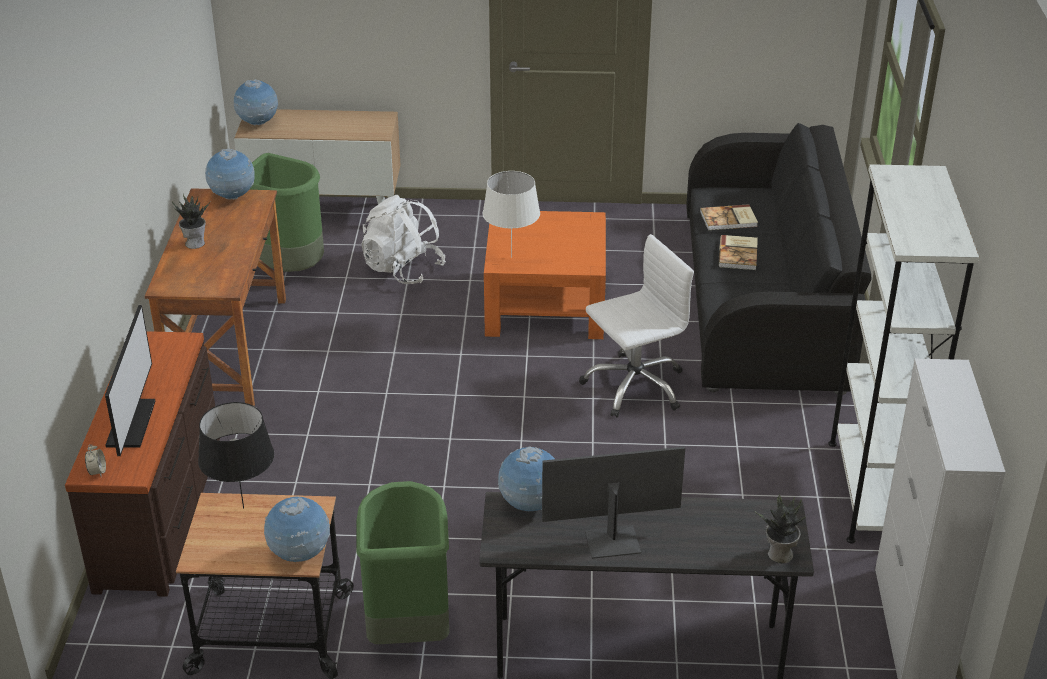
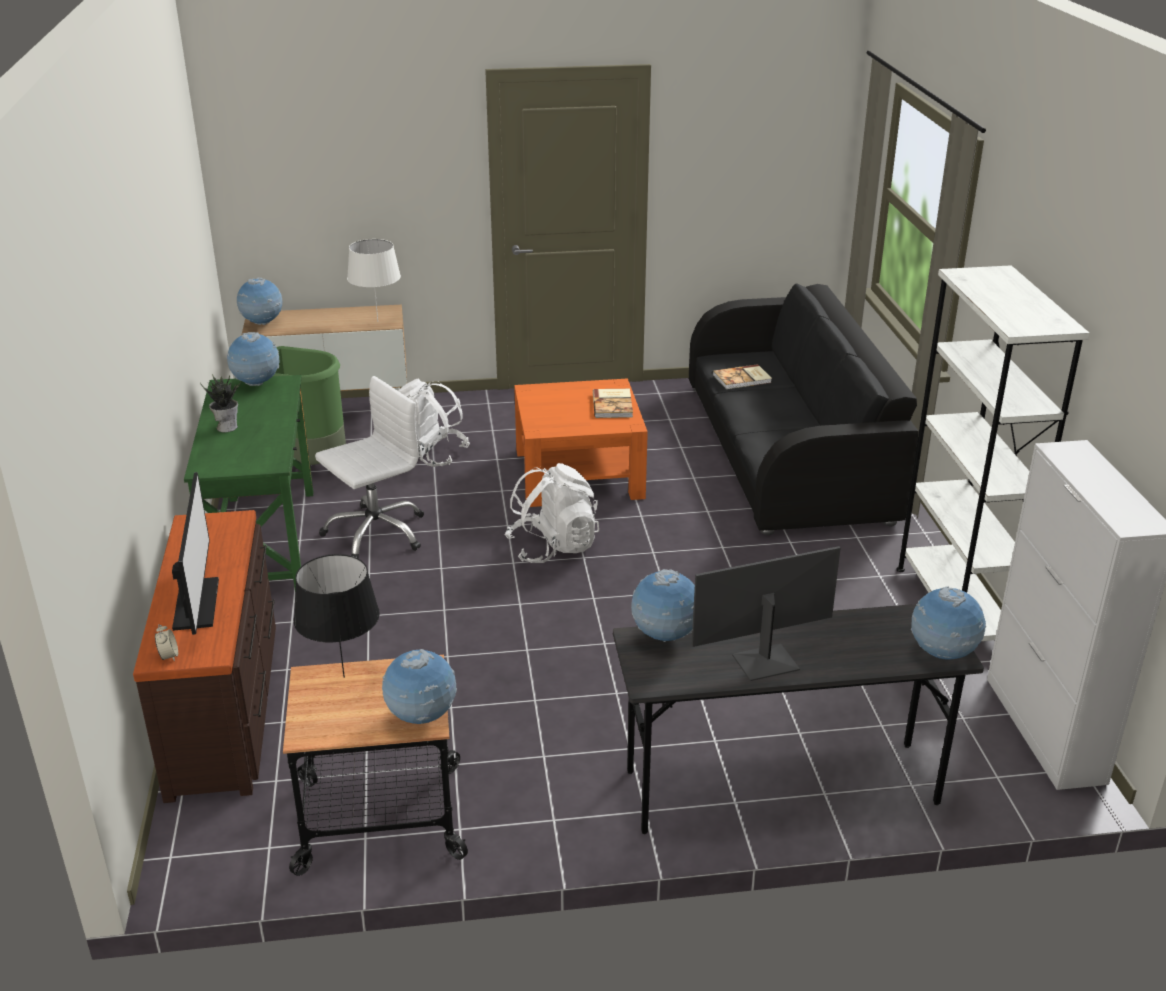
camera: 10 degrees left, 5 degrees down
brown desk [145,188,286,406] -> green desk [184,375,314,589]
green trash can [356,481,449,644] -> none
white table lamp [482,171,540,258] -> white table lamp moved to [347,239,401,321]
white office chair [579,234,694,418] -> white office chair moved to [315,376,424,559]
book [718,235,758,270] -> book moved to [593,389,633,418]
potted plant [757,494,807,564] -> globe [911,586,986,660]
none -> white backpack [504,463,599,563]

